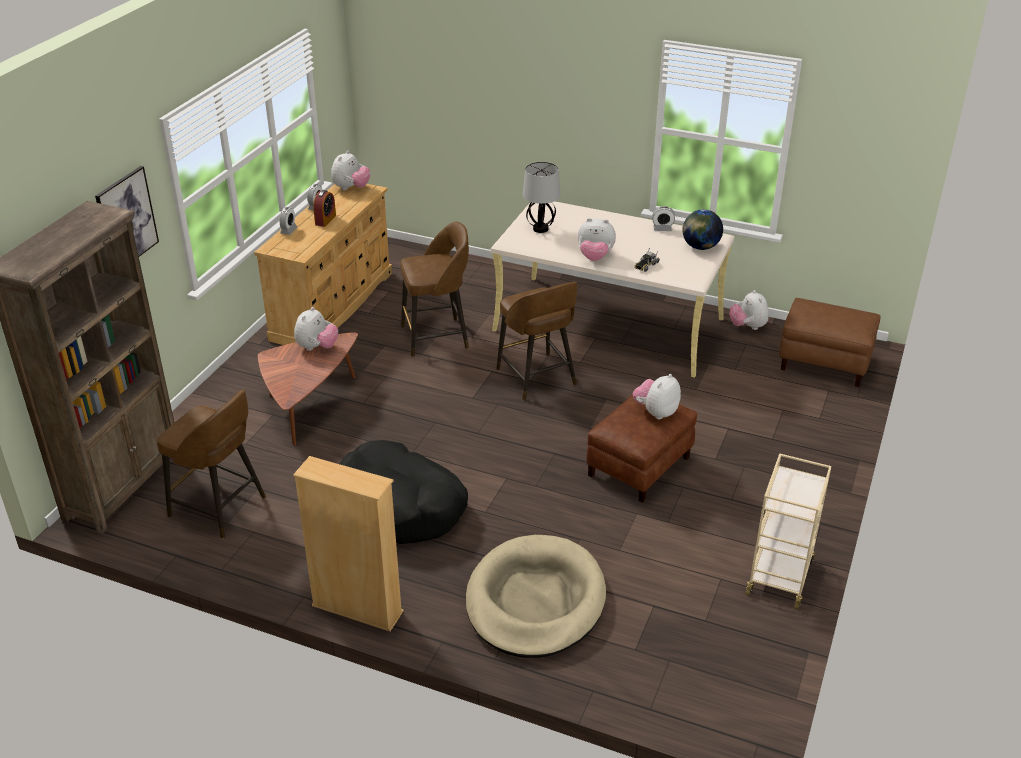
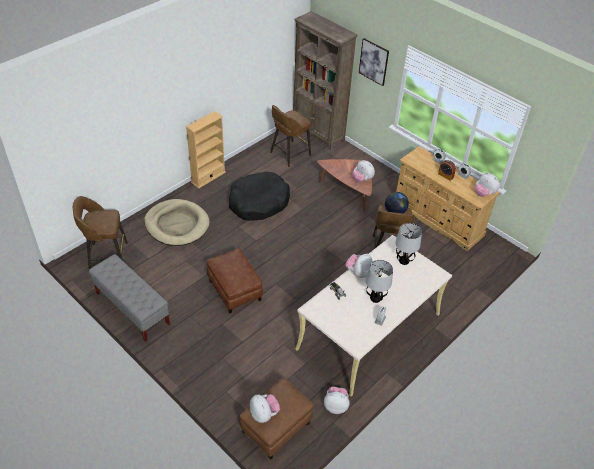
camera: 110 degrees right, 10 degrees up
brown stool [496,282,577,400] -> brown stool moved to [73,196,128,269]
plush toy [633,374,681,419] -> plush toy moved to [250,394,280,423]
globe [682,209,723,250] -> globe moved to [385,192,409,213]
beige cart [745,453,831,609] -> grey bench [89,254,170,342]
none -> table lamp [366,260,393,303]

